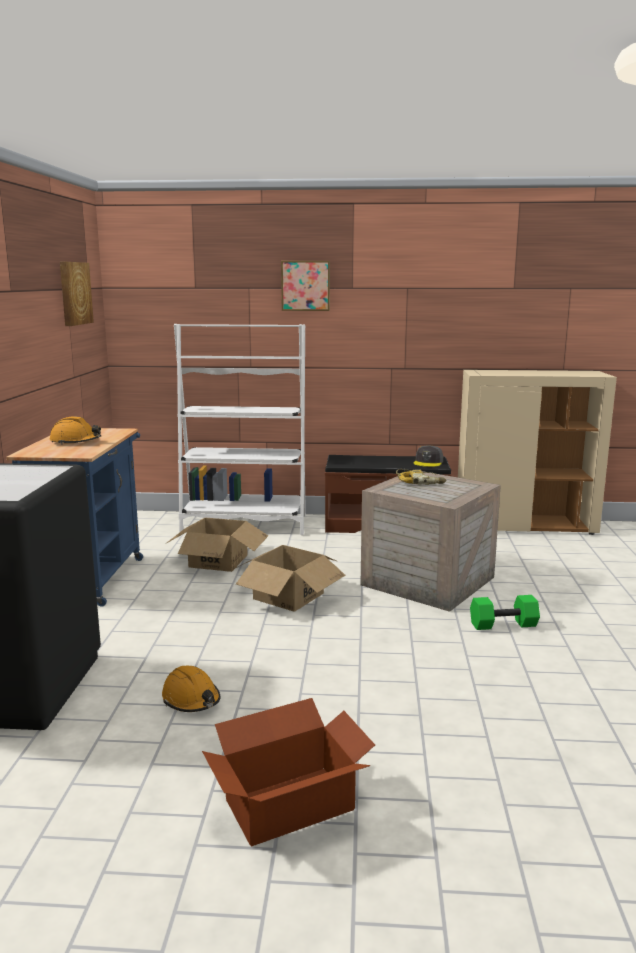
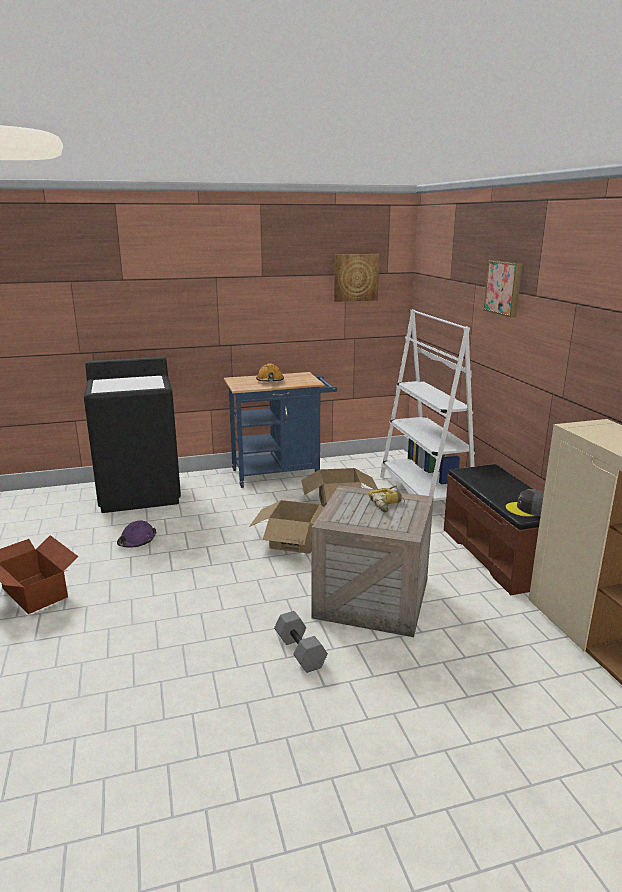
camera: 70 degrees right, 5 degrees up
orange hard hat [162,666,220,712] -> purple hard hat [117,521,157,548]
green dumbbell [470,595,540,630] -> grey dumbbell [274,611,328,673]

